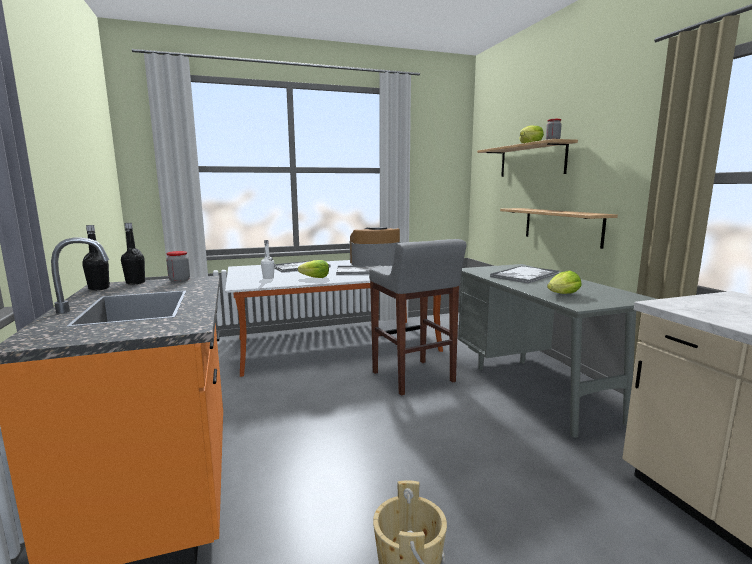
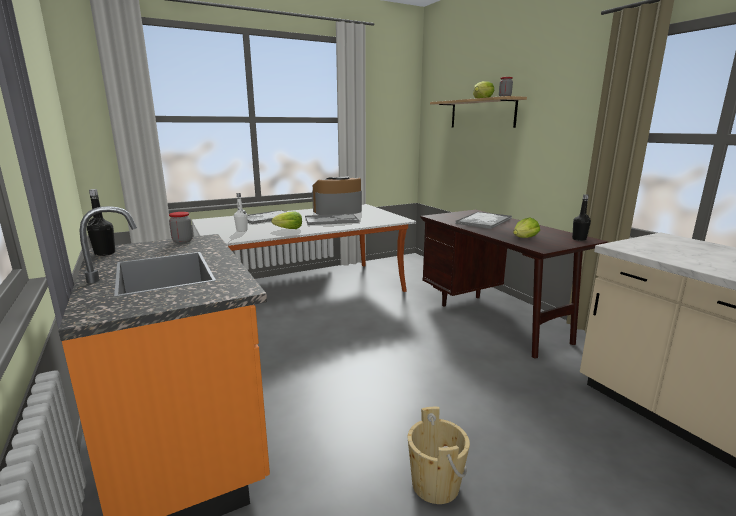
camera: 10 degrees left, 5 degrees up
black bottle [121,223,145,285] -> black bottle moved to [572,194,591,241]
grey stool [369,239,467,396] -> none
grey desk [458,264,656,438] -> brown desk [420,210,608,358]
shelf [500,208,618,249] -> none

